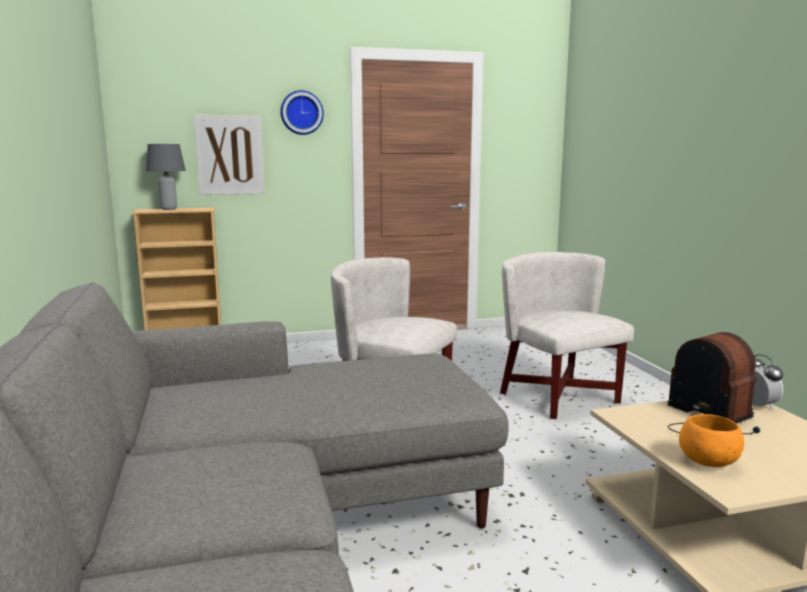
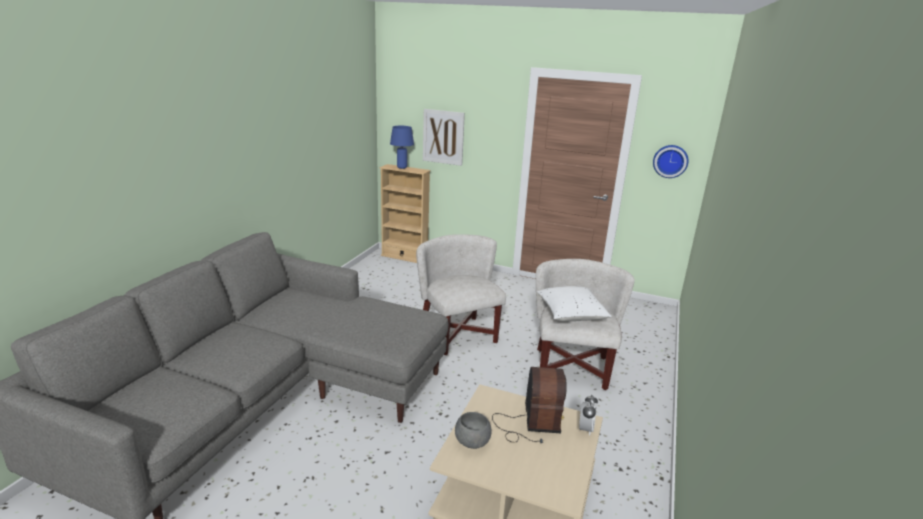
camera: 35 degrees right, 10 degrees up
grey table lamp [146,144,186,210] -> blue table lamp [390,126,414,169]
wall clock [281,90,324,135] -> wall clock moved to [653,145,689,178]
orange bowl [679,414,744,467] -> grey bowl [455,412,492,449]
none -> white pillow [537,286,612,321]

